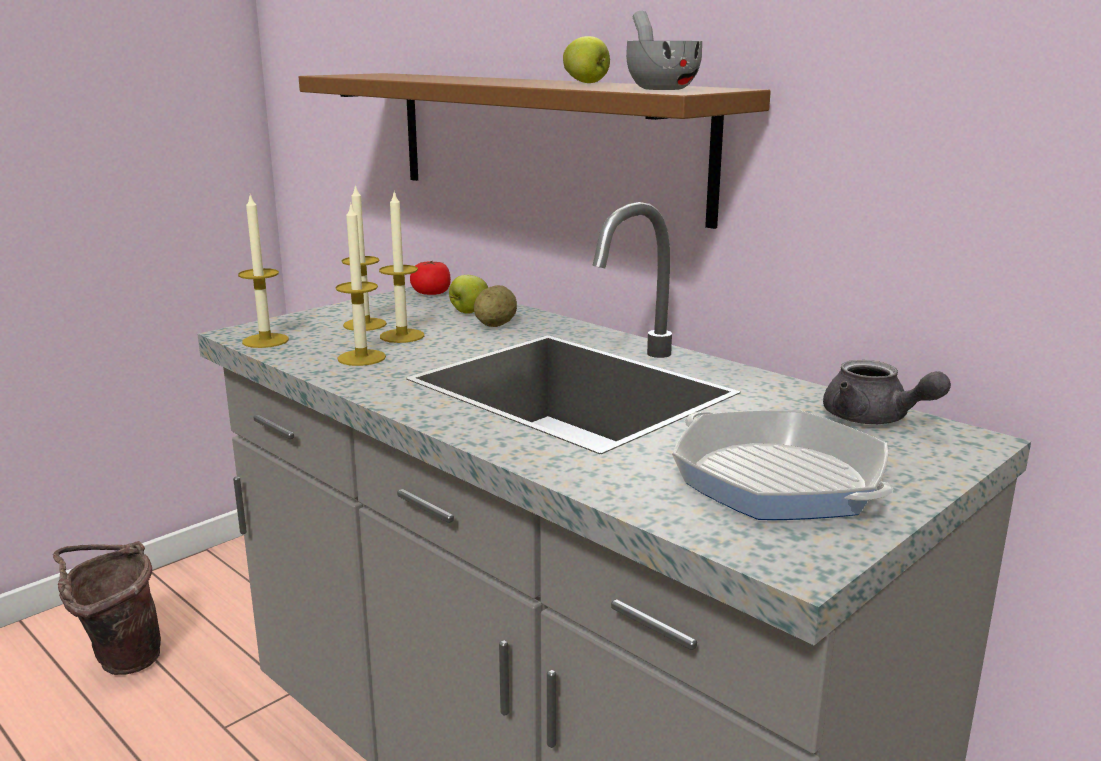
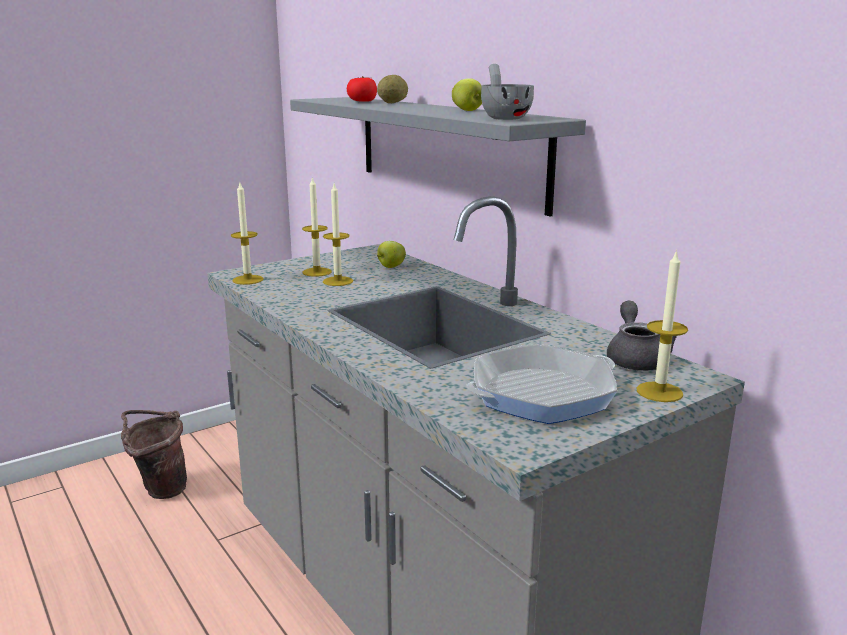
camera: 10 degrees right, 0 degrees up
brown shelf [299,73,771,229] -> grey shelf [290,97,586,216]
candle [335,202,386,366] -> candle moved to [637,249,688,402]
tomato [410,260,451,295] -> tomato moved to [347,76,377,102]
potato [474,285,517,327] -> potato moved to [377,75,408,103]
frying pan [672,410,893,520] -> frying pan turned 90 degrees counterclockwise [466,344,617,424]
grey teapot [823,360,951,424] -> grey teapot turned 150 degrees counterclockwise [607,301,677,371]

